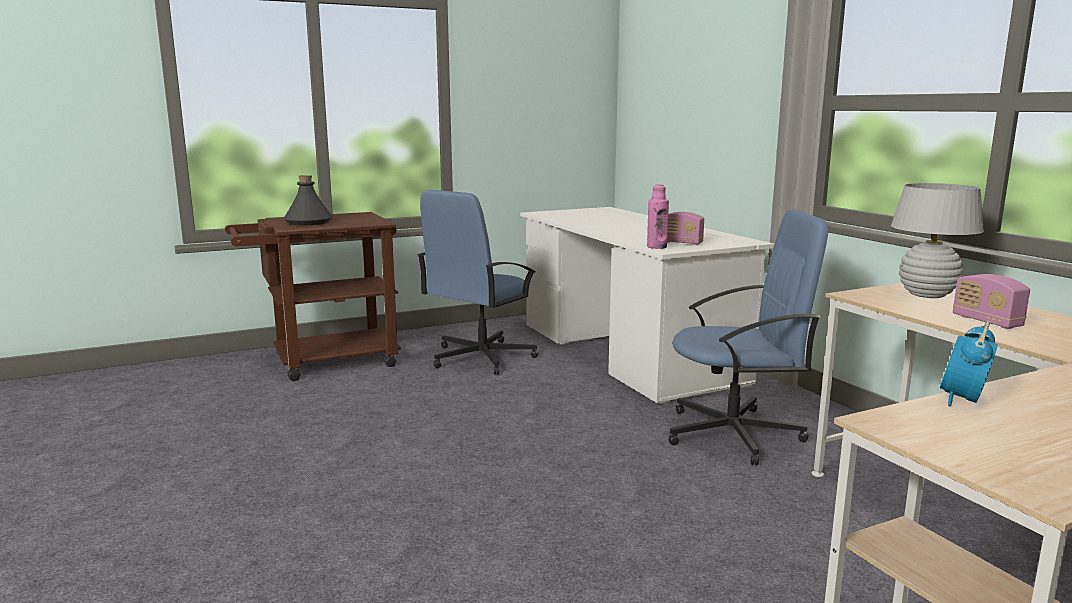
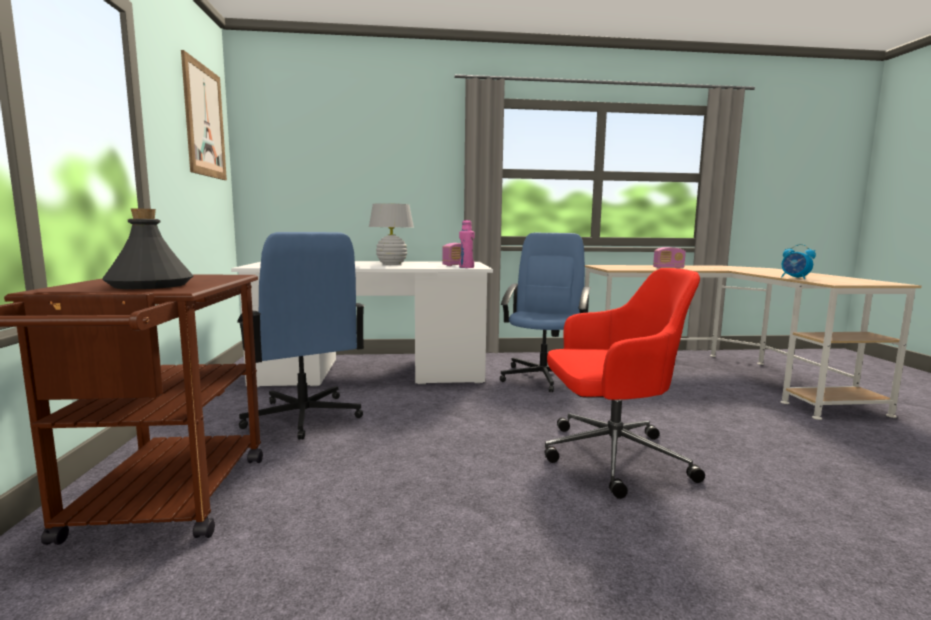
camera: 70 degrees left, 5 degrees down
white table lamp [891,183,984,298] -> white table lamp moved to [369,203,414,265]
none -> picture [181,50,227,180]
none -> red office chair [545,268,705,499]

